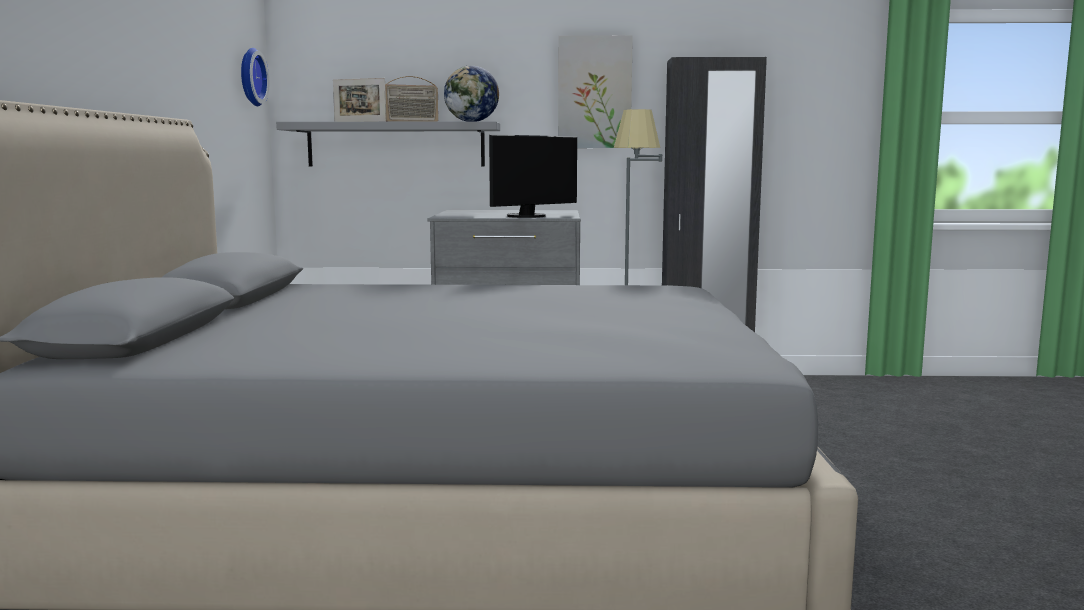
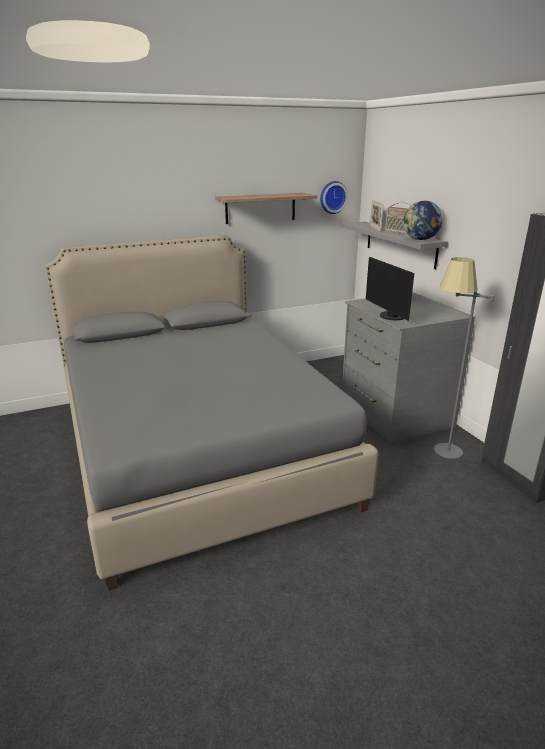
camera: 65 degrees right, 15 degrees up
monitor [489,134,577,218] -> monitor turned 45 degrees clockwise [366,257,414,321]
picture [558,35,633,148] -> none
none -> shelf [215,193,317,224]

